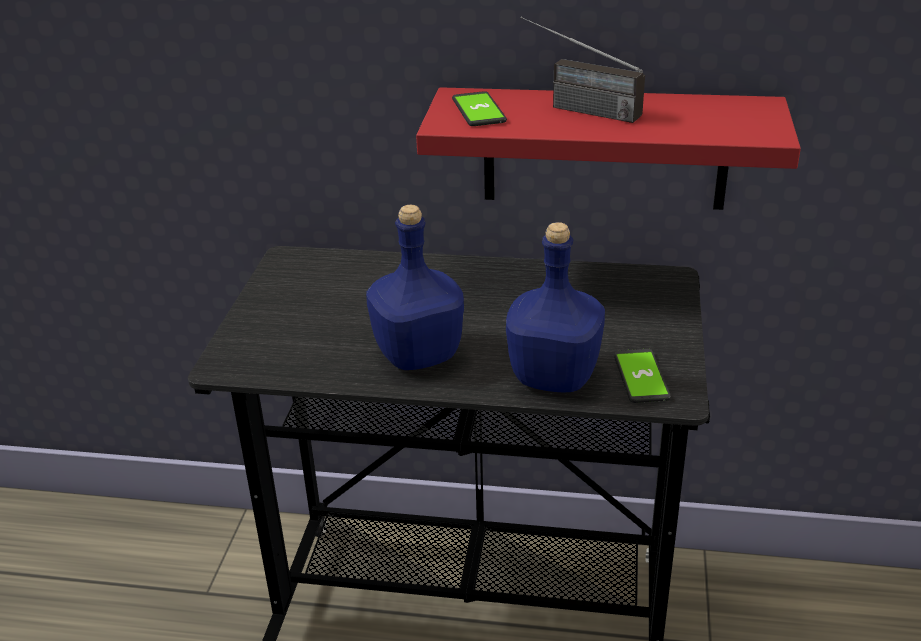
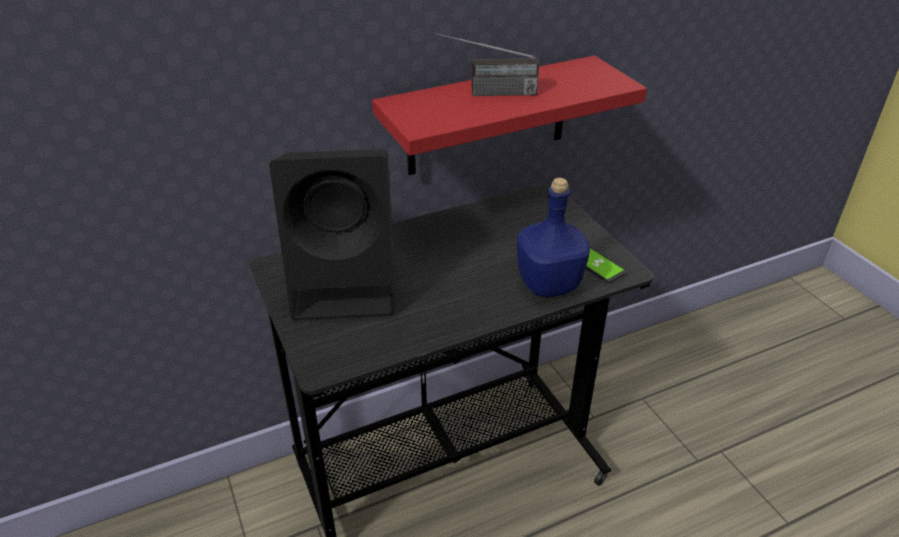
camera: 35 degrees left, 5 degrees up
blue bottle [366,205,464,370] -> none
phone [452,91,507,126] -> none
none -> black speaker [269,149,395,321]

